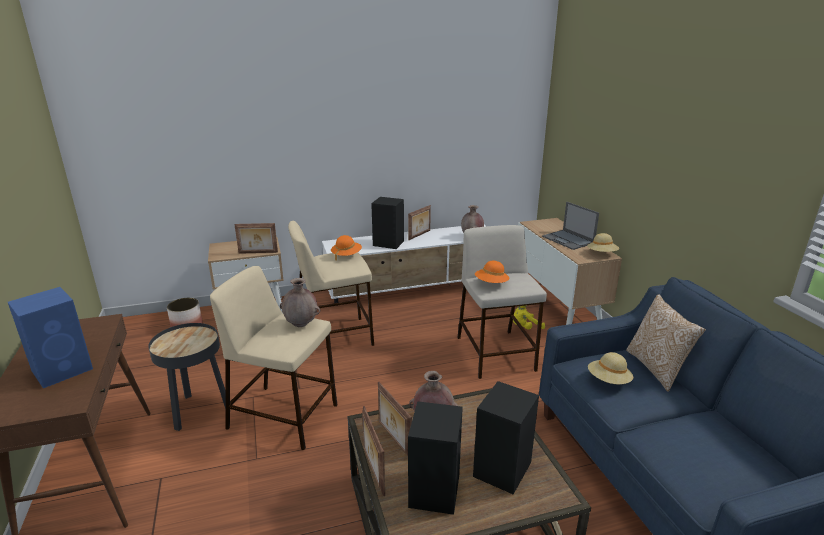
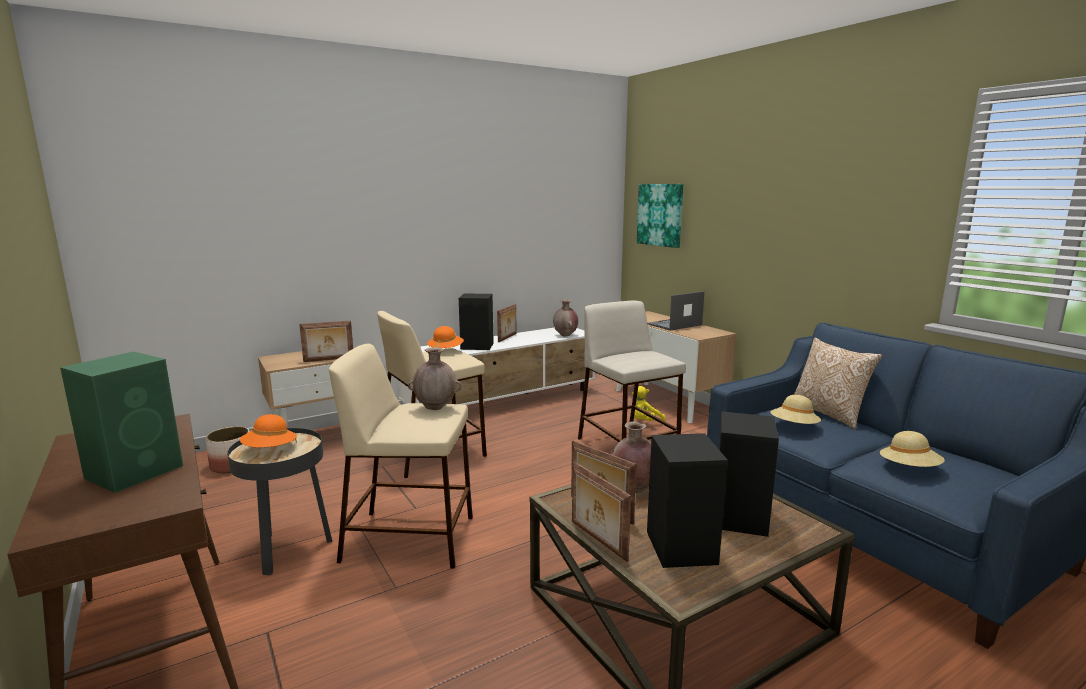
camera: 15 degrees left, 10 degrees down
blue speaker [8,287,93,388] -> green speaker [60,351,183,493]
orange hat [475,261,509,283] -> orange hat moved to [240,414,297,448]
laptop [542,202,599,250] -> laptop turned 105 degrees clockwise [647,291,704,331]
beige hat [587,233,619,252] -> beige hat moved to [880,431,945,467]
none -> picture [637,184,683,248]

